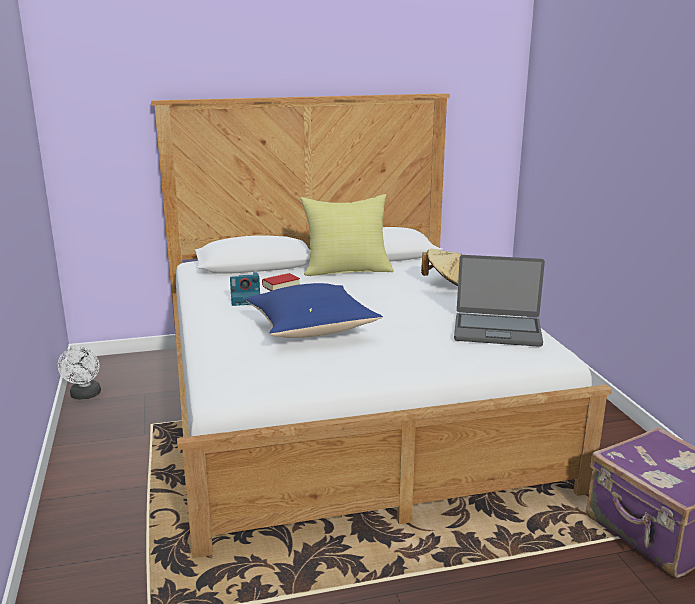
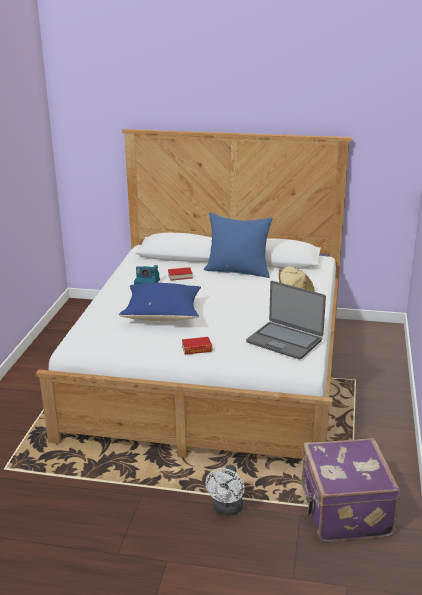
camera: 25 degrees right, 5 degrees up
white fan [58,347,101,399] -> white fan moved to [205,465,245,515]
yellow pillow [300,194,394,276] -> blue pillow [204,212,273,278]
none -> book [182,337,212,355]

